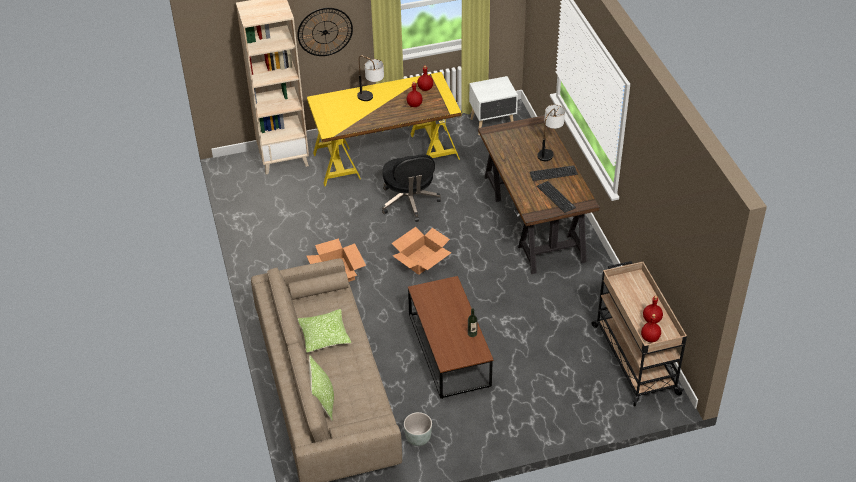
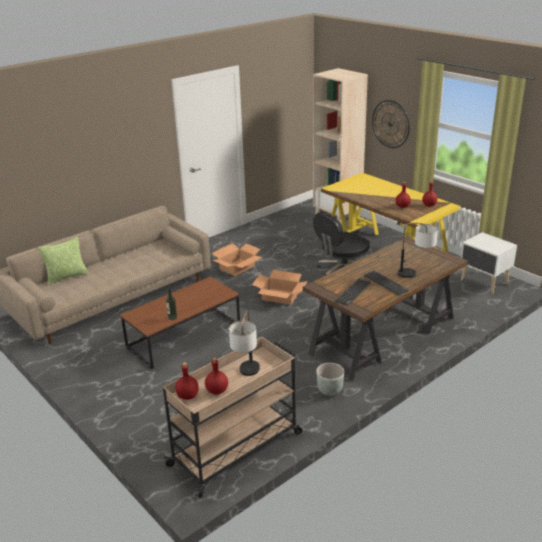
camera: 65 degrees right, 15 degrees down
pillow [298,309,351,353] -> none
table lamp [357,55,384,101] -> table lamp moved to [229,310,260,376]
grey planter [404,412,432,446] -> grey planter moved to [316,363,344,396]

